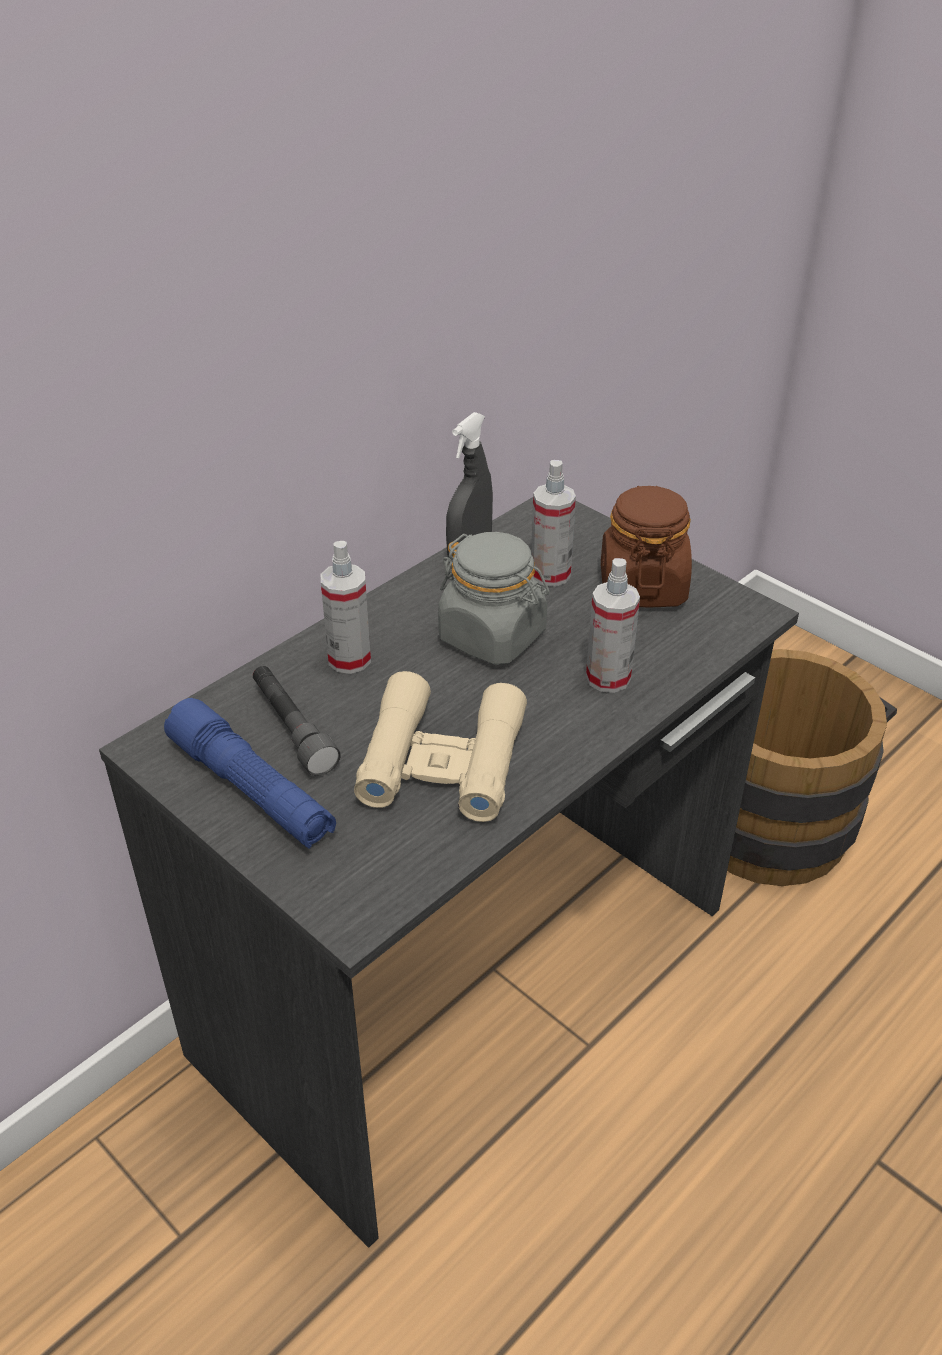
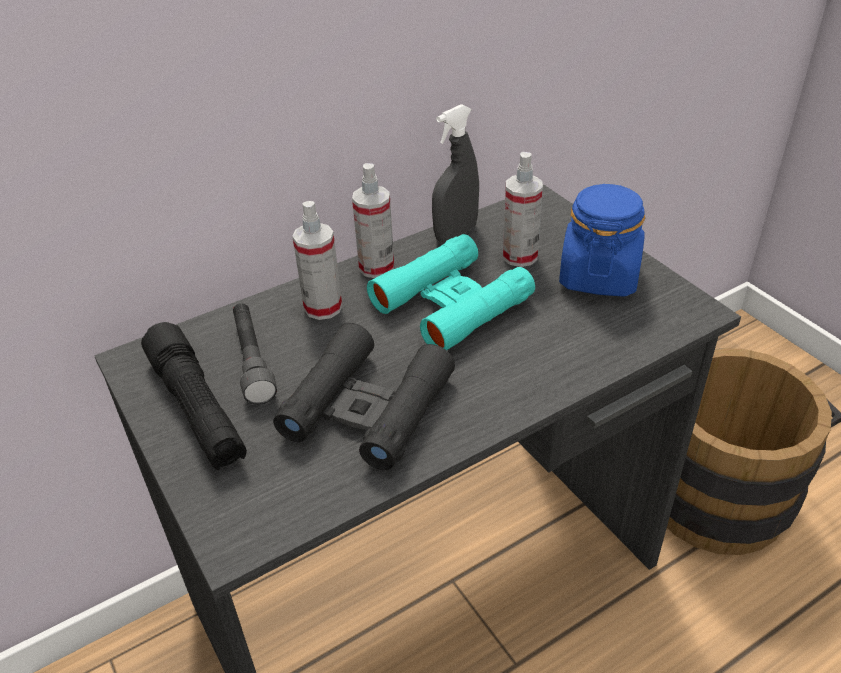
camera: 15 degrees right, 0 degrees up
blue flashlight [164,698,336,849] -> black flashlight [141,322,247,470]
beige binoculars [354,671,527,822] -> black binoculars [273,323,455,470]
grey jar [438,532,549,665] -> turquoise binoculars [367,234,535,350]
spray bottle [586,558,640,693] -> spray bottle moved to [352,163,394,278]
brown jar [601,486,692,607] -> blue jar [559,184,645,297]

